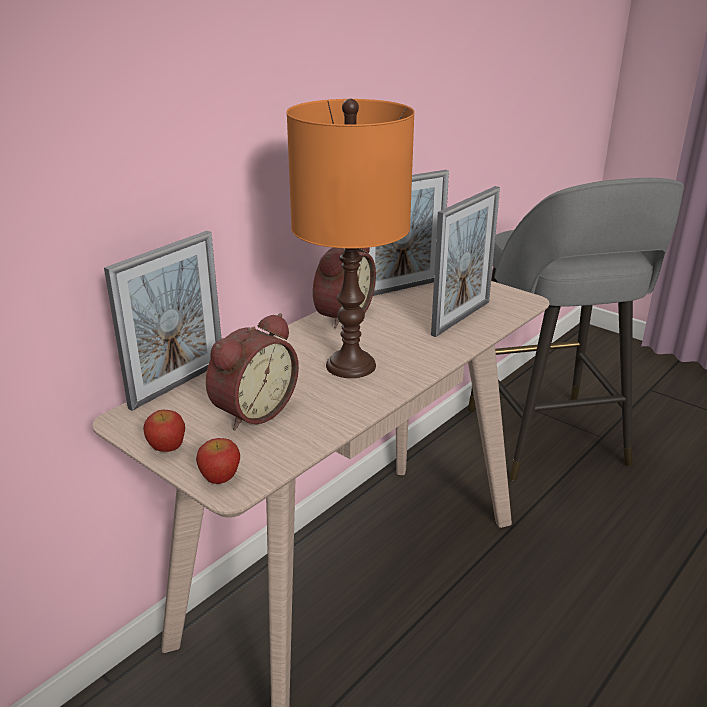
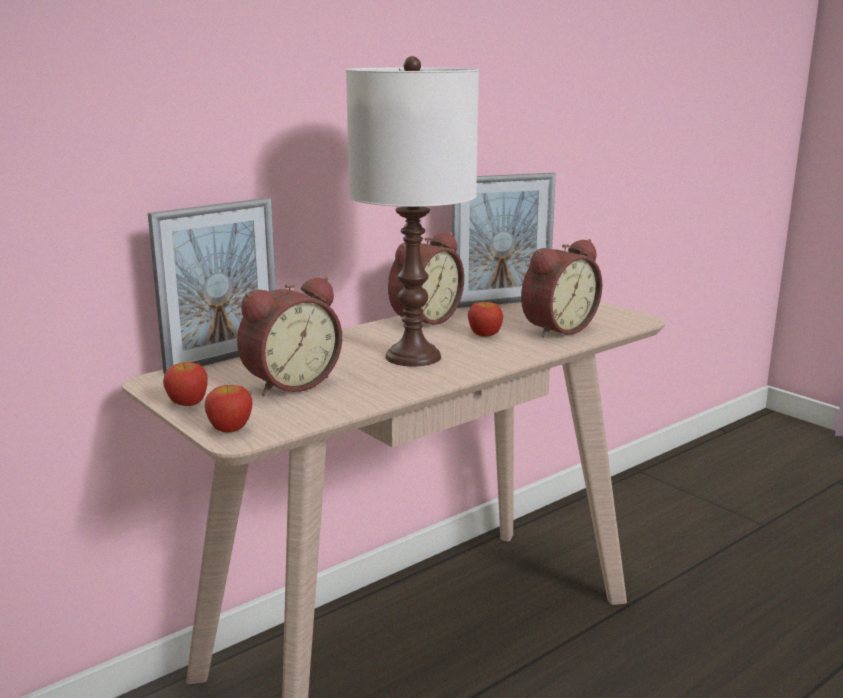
camera: 10 degrees right, 10 degrees down
orange table lamp [287,99,415,378] -> white table lamp [346,56,479,366]
picture frame [431,186,500,337] -> alarm clock [521,239,602,338]
grey stool [468,178,684,481] -> none
none -> apple [468,302,503,337]

